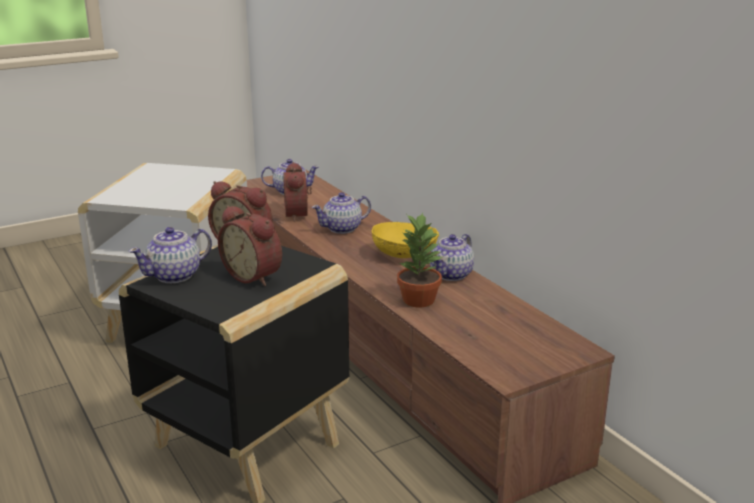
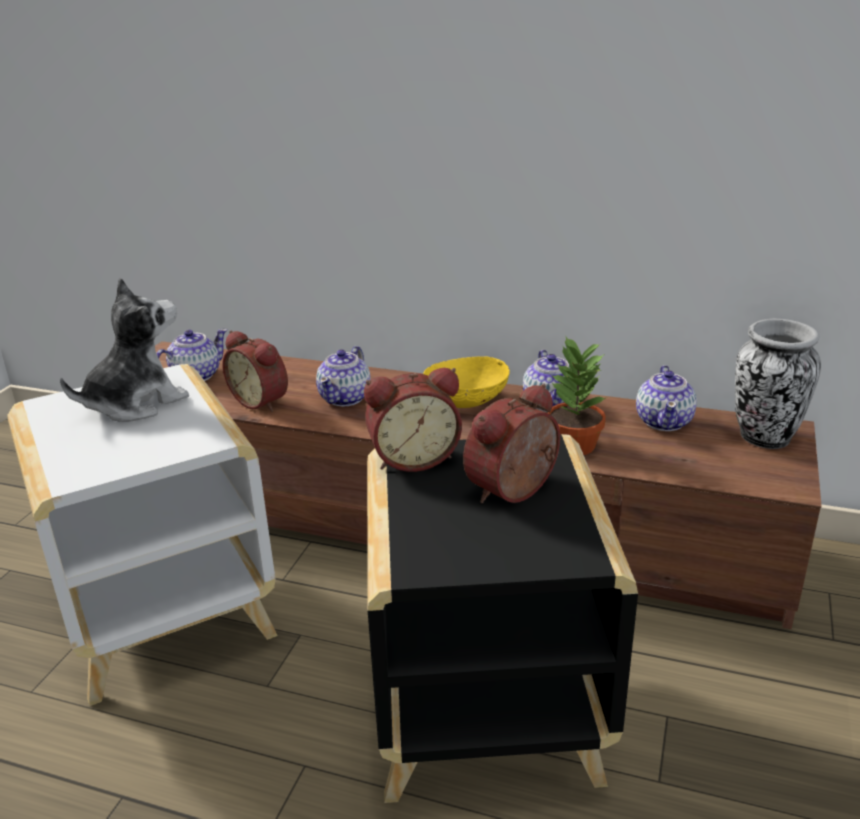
camera: 40 degrees left, 5 degrees up
teapot [129,227,212,283] -> teapot moved to [636,365,697,431]
alarm clock [218,205,282,286] -> alarm clock turned 135 degrees clockwise [463,383,560,503]
none -> plush toy [60,278,189,422]
none -> vase [735,319,821,449]

